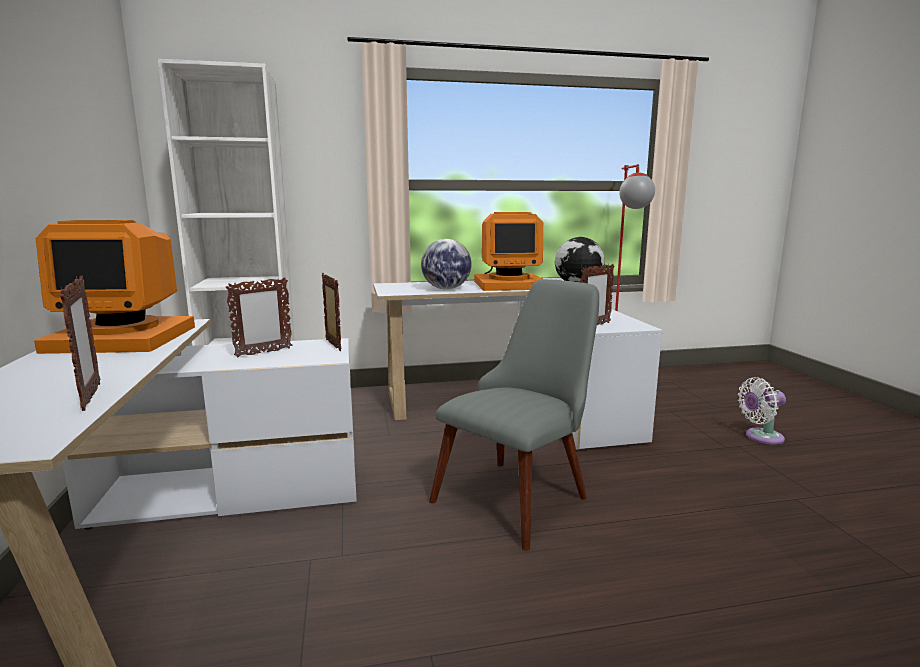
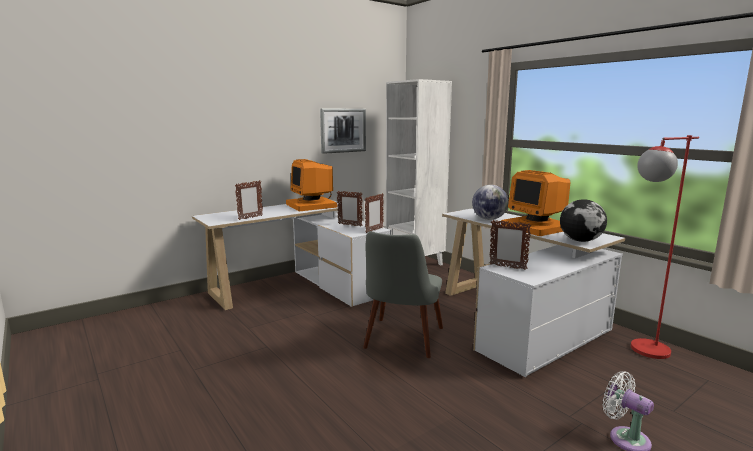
camera: 65 degrees right, 0 degrees up
grey chair [429,279,599,551] -> grey chair turned 90 degrees clockwise [363,231,443,358]
none -> picture [320,108,366,154]

